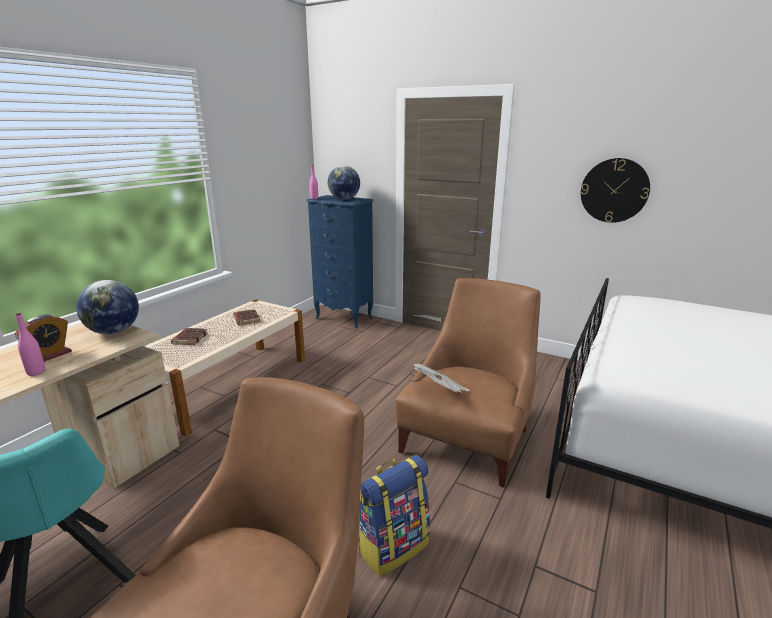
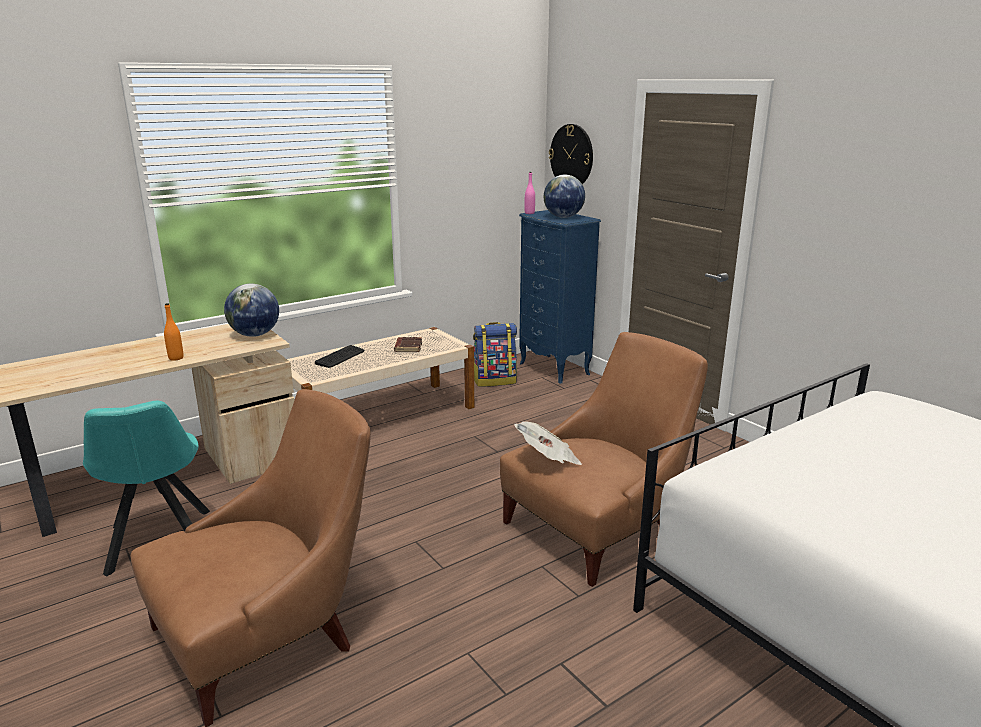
camera: 25 degrees right, 0 degrees up
alarm clock [15,315,72,362] -> none
pink bottle [16,313,45,376] -> orange bottle [164,303,184,361]
brown book [171,328,208,345] -> keyboard [315,345,364,368]
backpack [358,455,430,576] -> backpack moved to [473,322,517,387]
wall clock [581,158,650,223] -> wall clock moved to [549,124,593,184]

